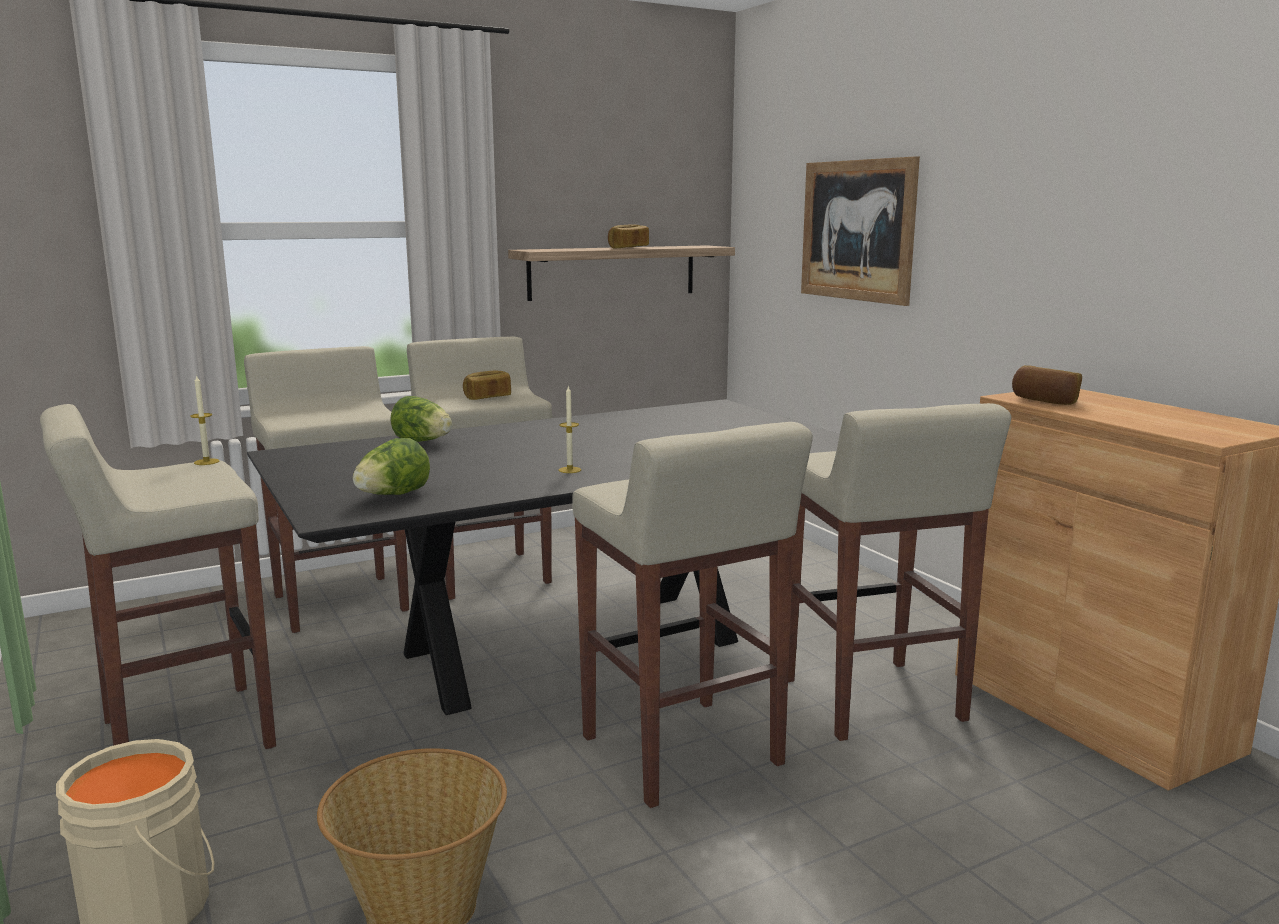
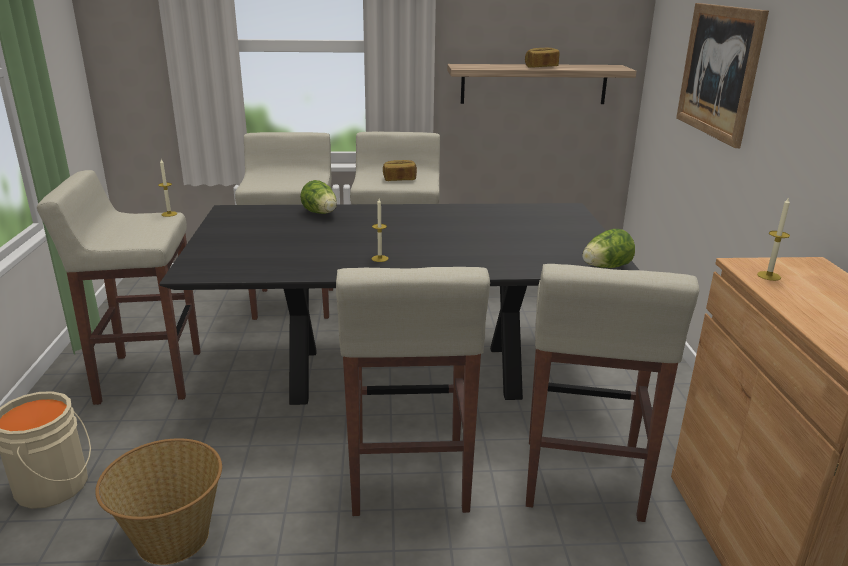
camera: 25 degrees right, 10 degrees up
lettuce [353,438,430,495] -> lettuce moved to [583,229,635,268]
bread [1012,365,1082,405] -> candle [757,197,790,281]

